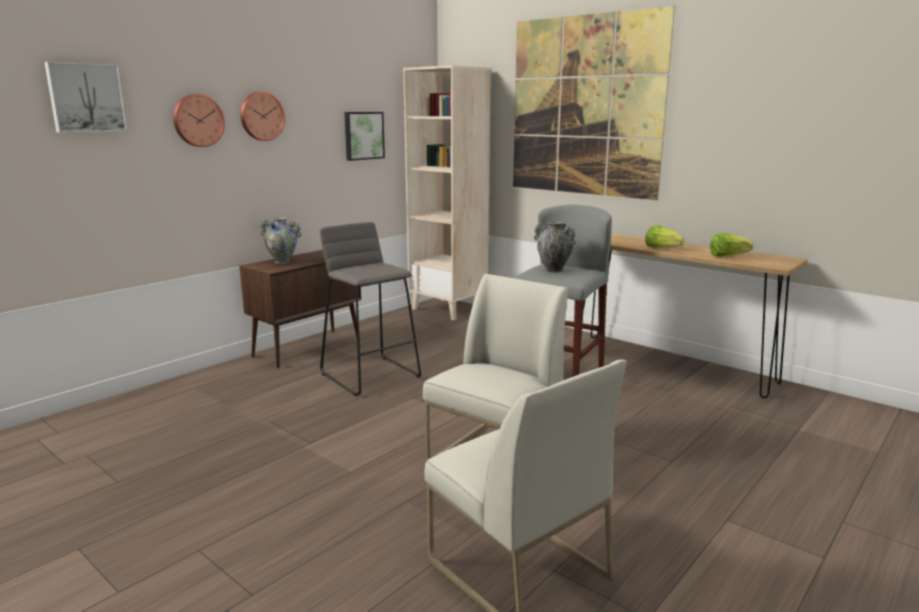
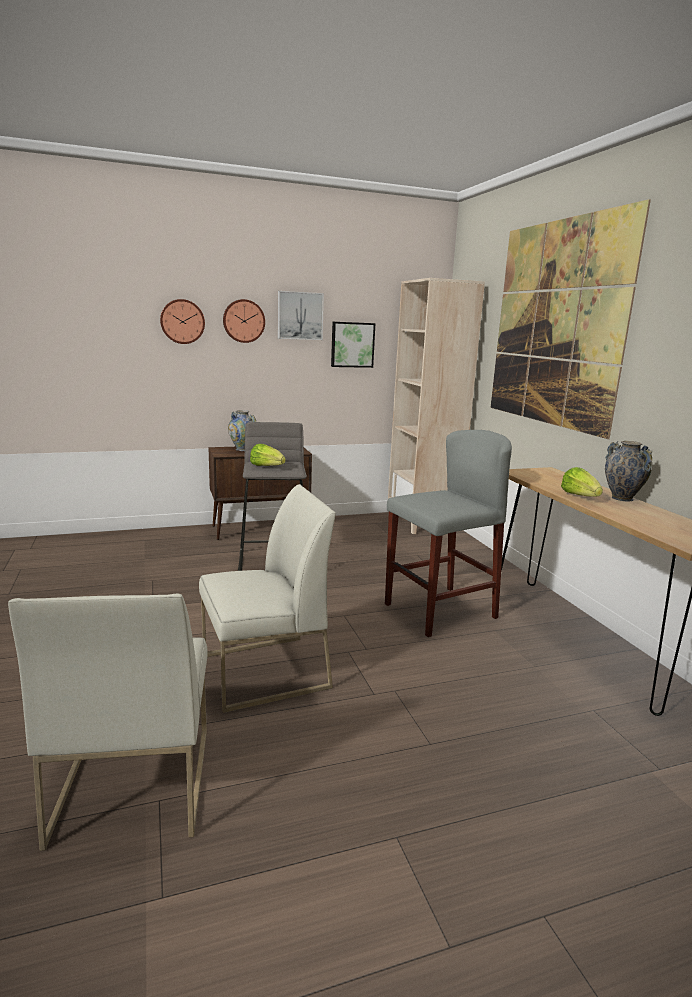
camera: 30 degrees right, 0 degrees up
picture [44,62,128,133] -> picture moved to [278,291,324,340]
vase [534,221,576,272] -> vase moved to [605,441,652,502]
lettuce [710,233,753,257] -> lettuce moved to [250,444,286,466]

